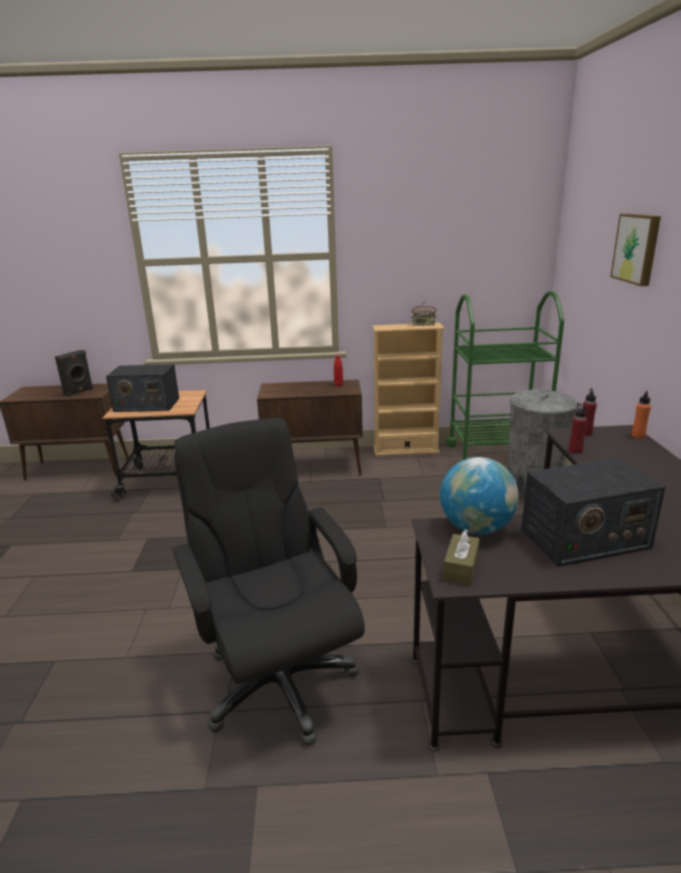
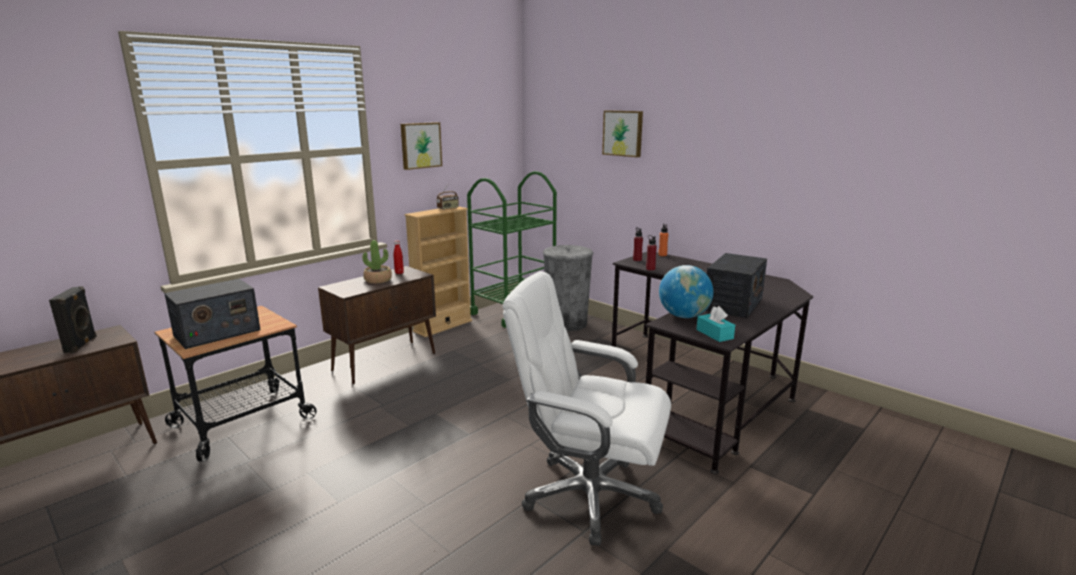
camera: 45 degrees left, 5 degrees down
black office chair [172,418,365,746] -> white office chair [502,271,671,545]
brown tissue box [443,529,480,586] -> turquoise tissue box [696,306,735,342]
none -> potted plant [362,240,392,283]
none -> picture [401,122,442,170]

